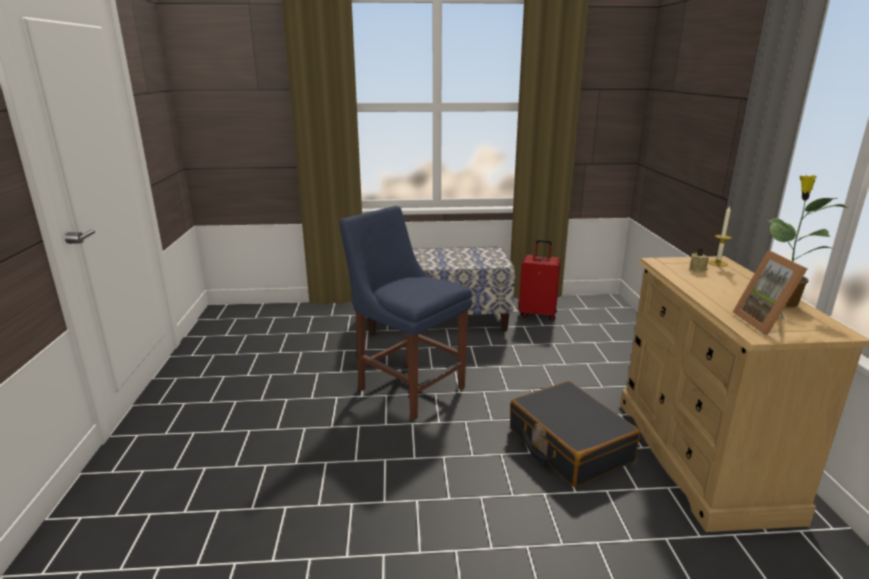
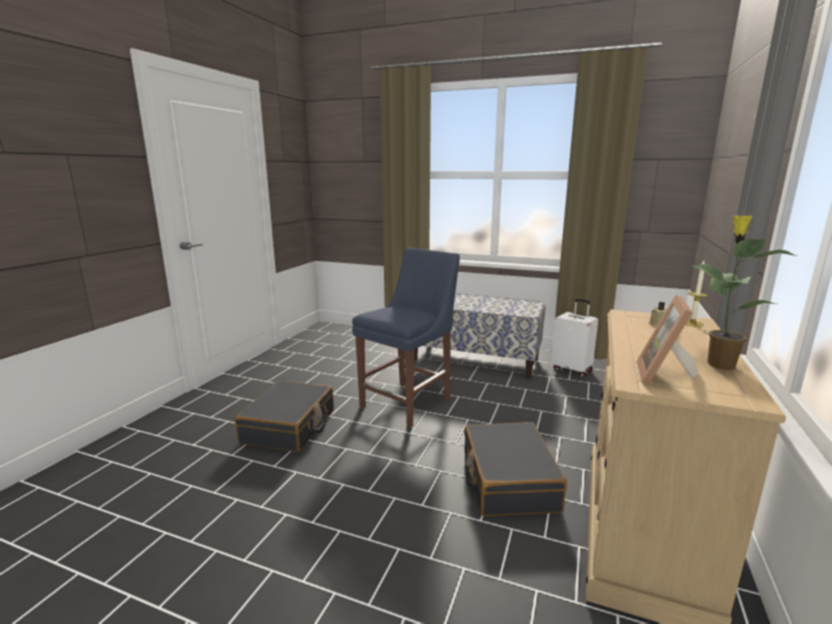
camera: 25 degrees right, 5 degrees down
blue chair [339,206,472,420] -> blue chair turned 60 degrees clockwise [352,248,460,428]
red suitcase [519,240,561,321] -> white suitcase [551,299,598,378]
none -> black suitcase [235,380,334,452]

